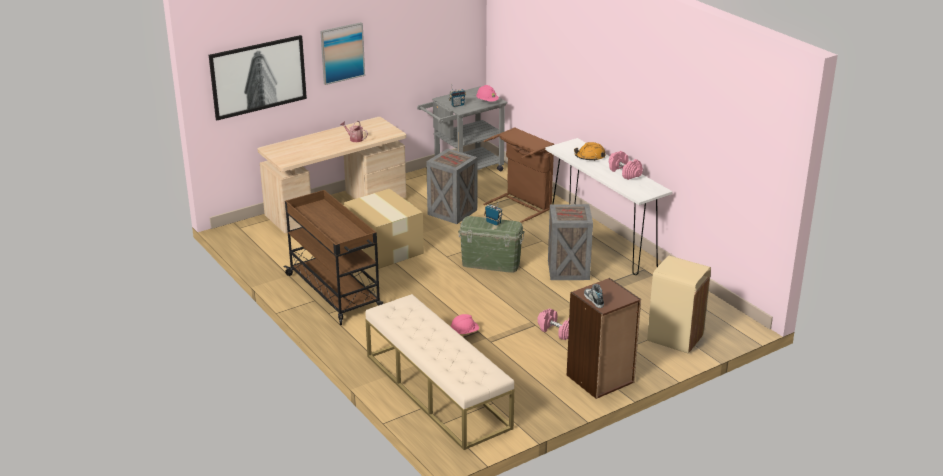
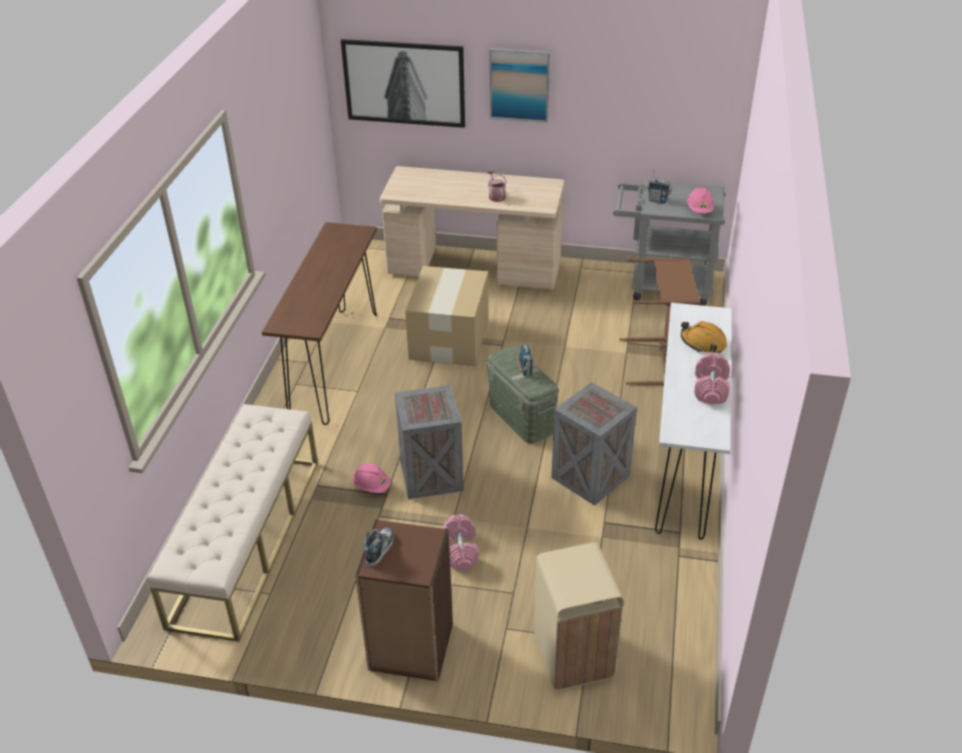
camera: 45 degrees right, 10 degrees up
brown cart [284,190,383,325] -> brown console table [262,222,377,425]
crate [426,149,478,224] -> crate moved to [395,385,464,499]

